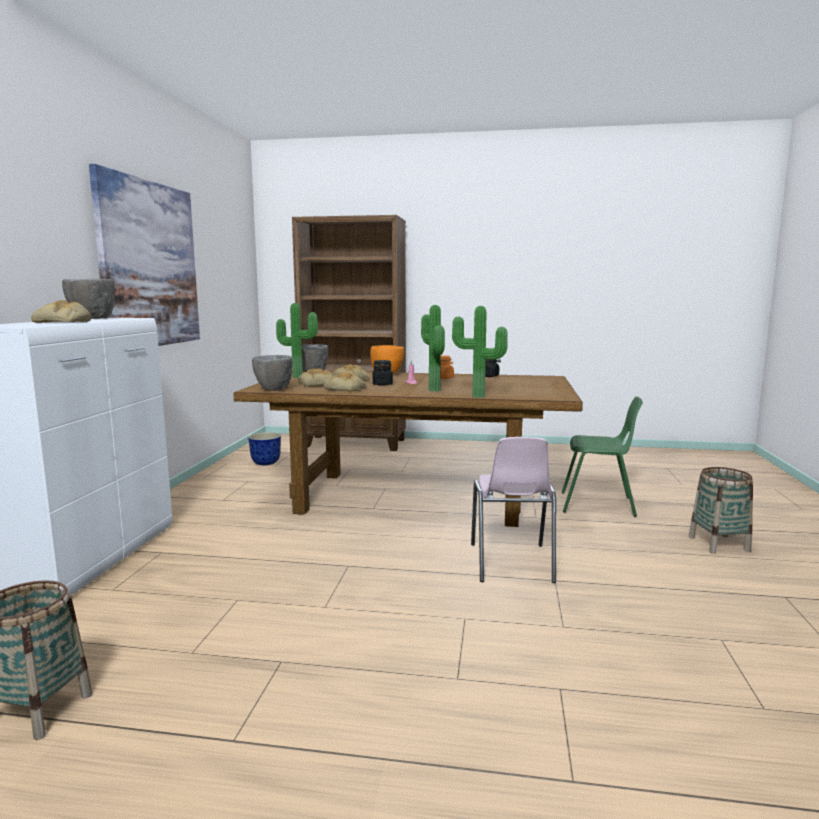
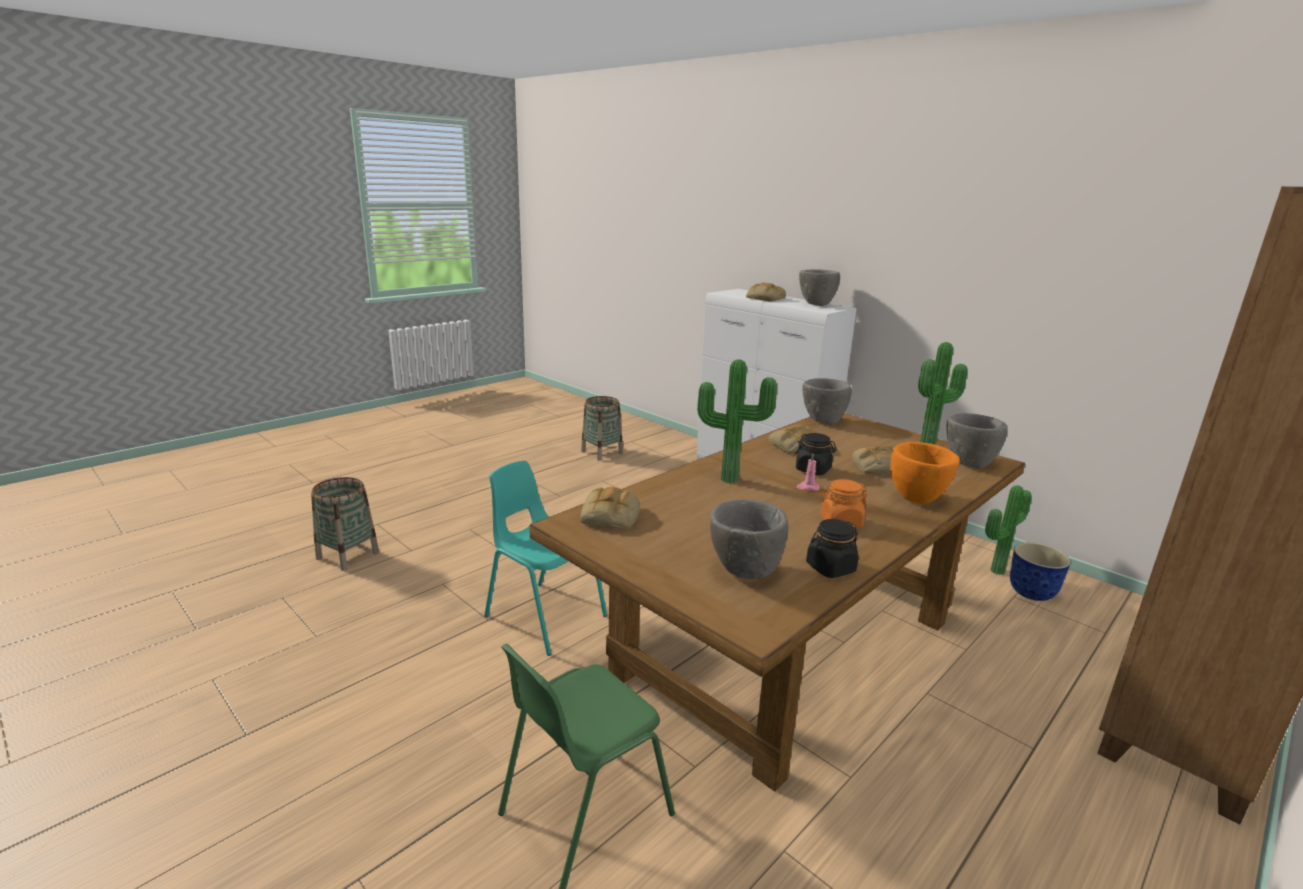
camera: 125 degrees right, 10 degrees up
picture [89,164,200,346] -> none
bread [298,369,334,387] -> bread moved to [580,487,640,529]
potted plant [452,306,508,398] -> potted plant moved to [985,485,1032,575]
pink chair [471,437,556,583] -> turquoise chair [484,461,607,656]
basket [689,467,753,554] -> basket moved to [311,477,379,571]
none -> grey bowl [710,499,788,579]

